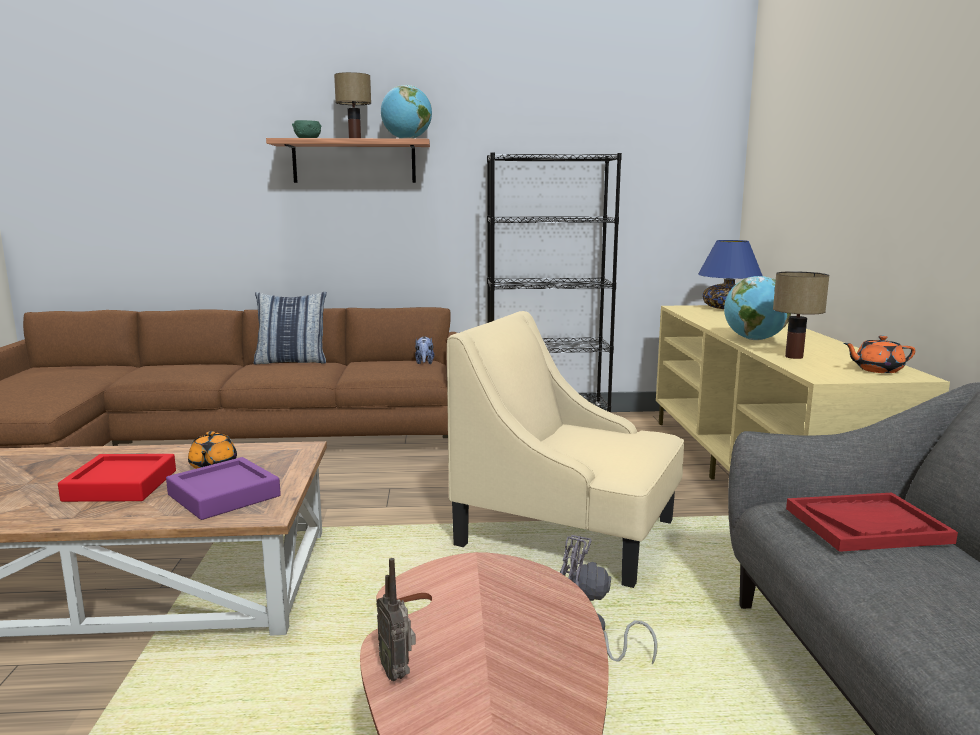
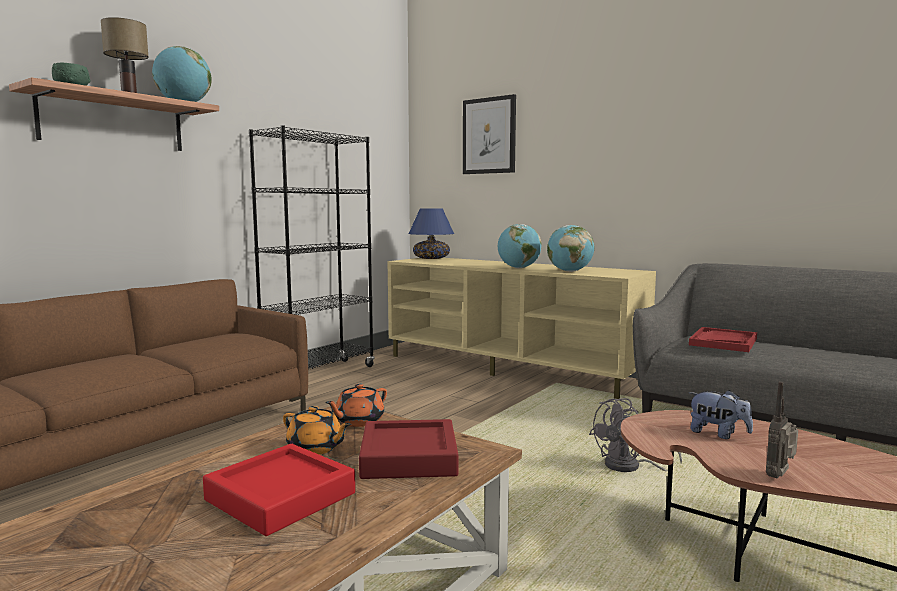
camera: 50 degrees left, 5 degrees down
purple tray [166,457,281,520] -> red tray [359,419,458,479]
pillow [254,292,327,364] -> none
radio [376,558,416,681] -> radio turned 120 degrees clockwise [766,382,798,479]
plush toy [415,337,434,364] -> plush toy moved to [689,390,753,439]
beige armchair [447,311,684,588] -> none
table lamp [773,271,829,359] -> globe [547,225,595,272]
orange teapot [844,335,916,373] -> orange teapot moved to [325,384,387,427]
none -> picture [463,94,516,174]

